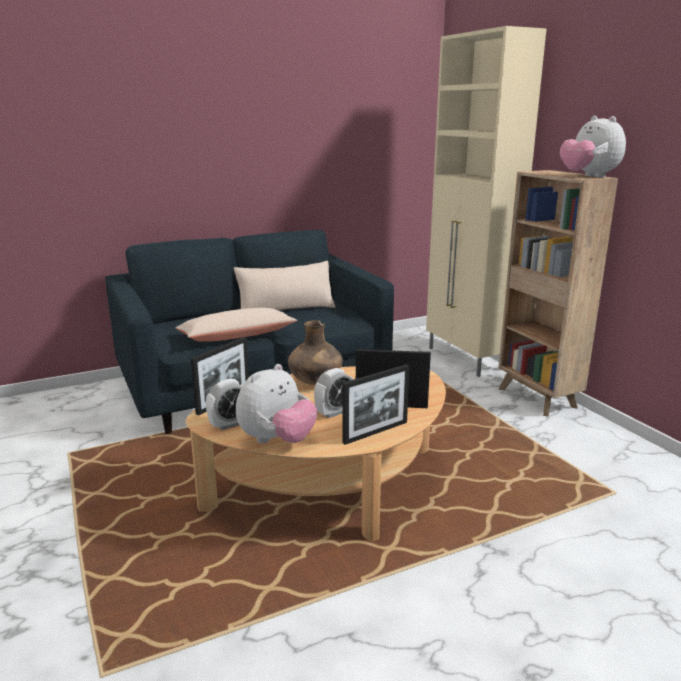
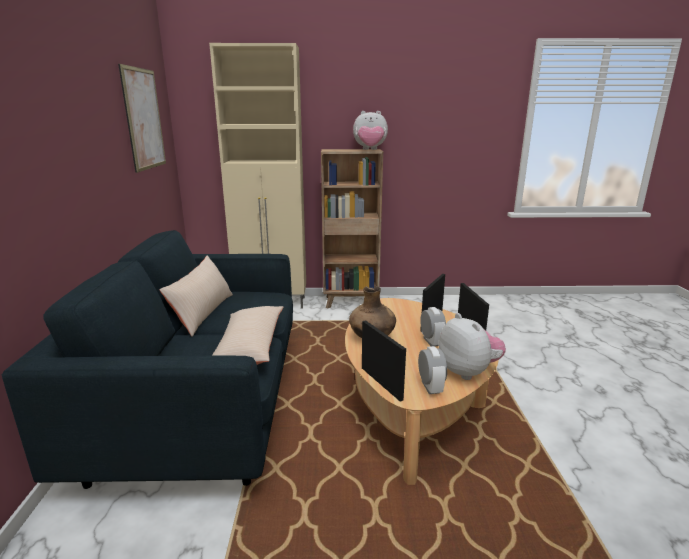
camera: 65 degrees left, 0 degrees up
none -> picture [118,64,166,173]

